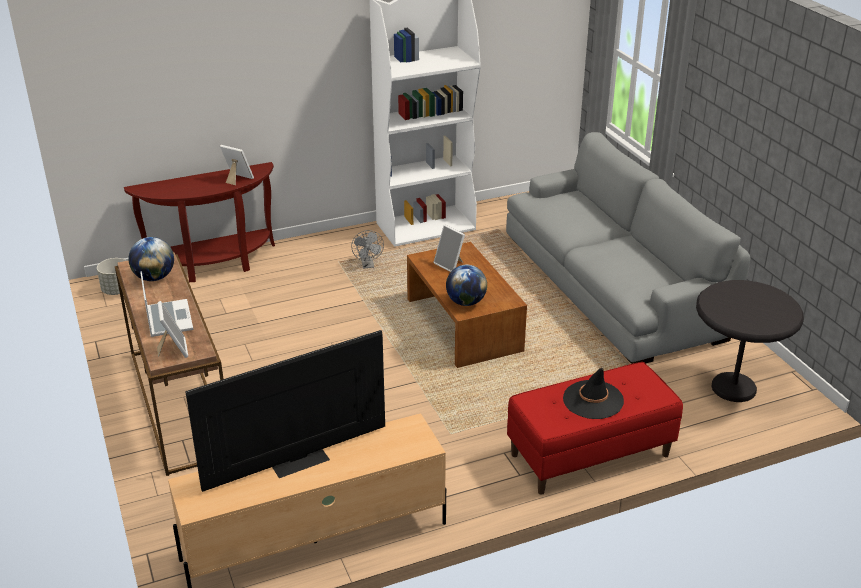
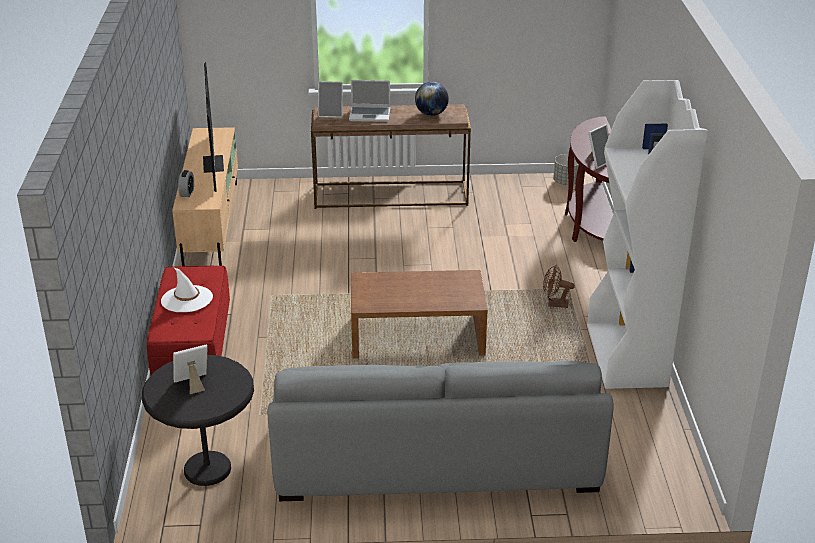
camera: 110 degrees right, 0 degrees up
grey fan [351,230,384,269] -> brown fan [543,265,575,308]
picture frame [433,225,465,272] -> picture frame moved to [173,344,207,394]
globe [446,265,487,306] -> none
black hat [563,368,624,419] -> white hat [161,268,213,312]
none -> alarm clock [178,170,194,197]

